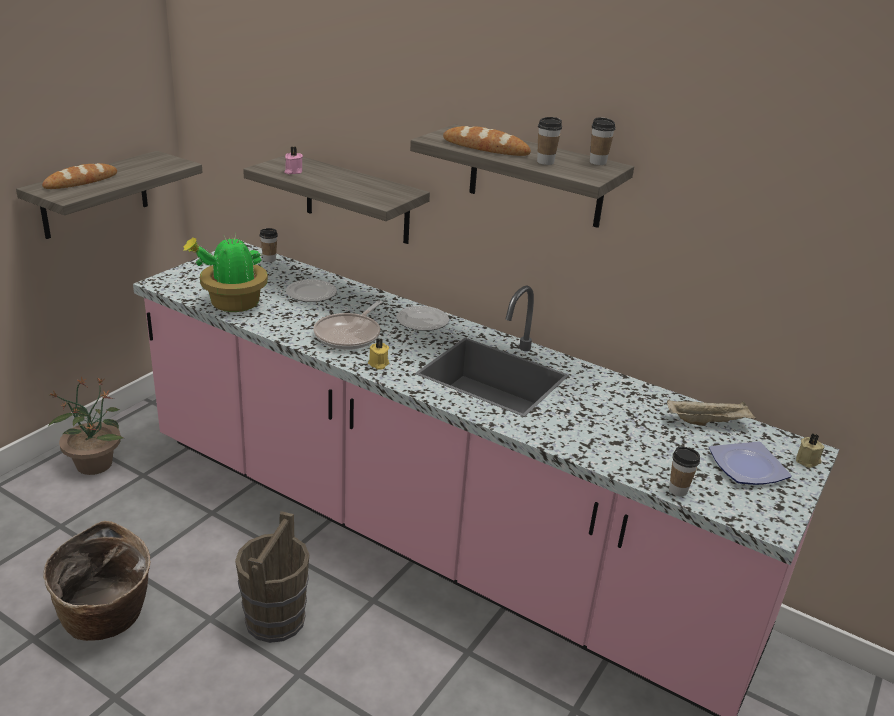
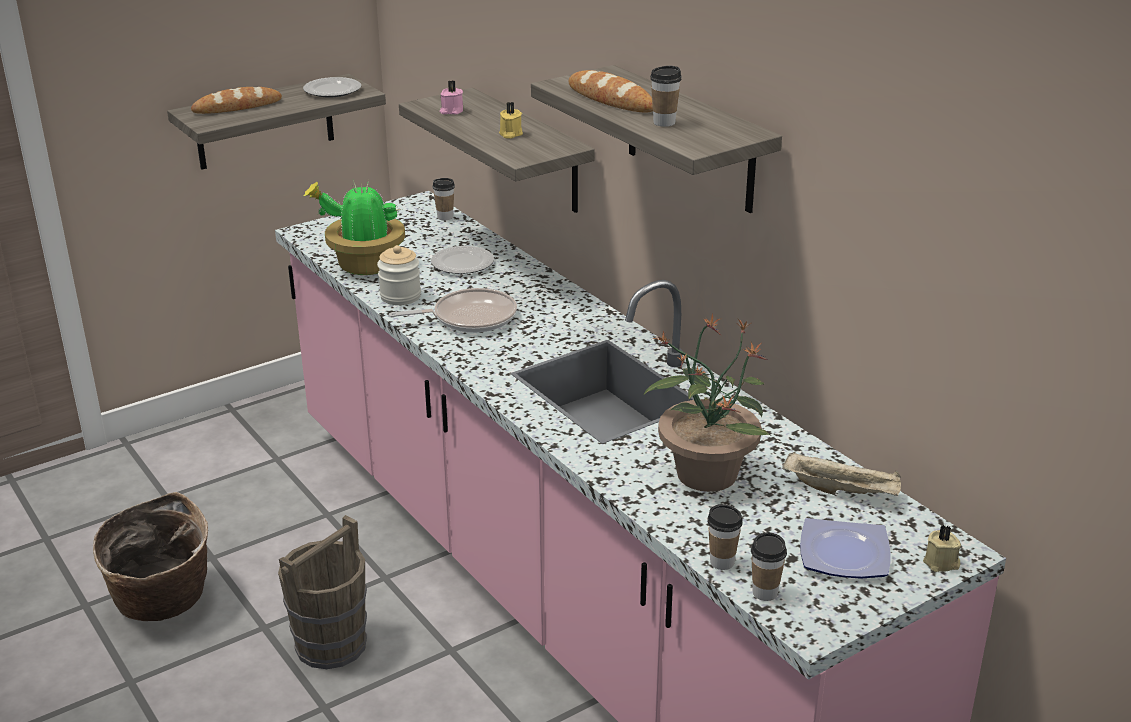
camera: 25 degrees right, 0 degrees up
potted plant [48,376,124,475] -> potted plant moved to [644,314,770,492]
frying pan [313,300,382,350] -> frying pan turned 150 degrees counterclockwise [389,288,517,333]
yellow candle [368,338,389,370] -> yellow candle moved to [499,102,523,139]
plate [396,306,449,331] -> plate moved to [303,77,361,98]
cup [590,117,616,165] -> cup moved to [751,532,787,601]
none -> jar [377,245,421,305]

